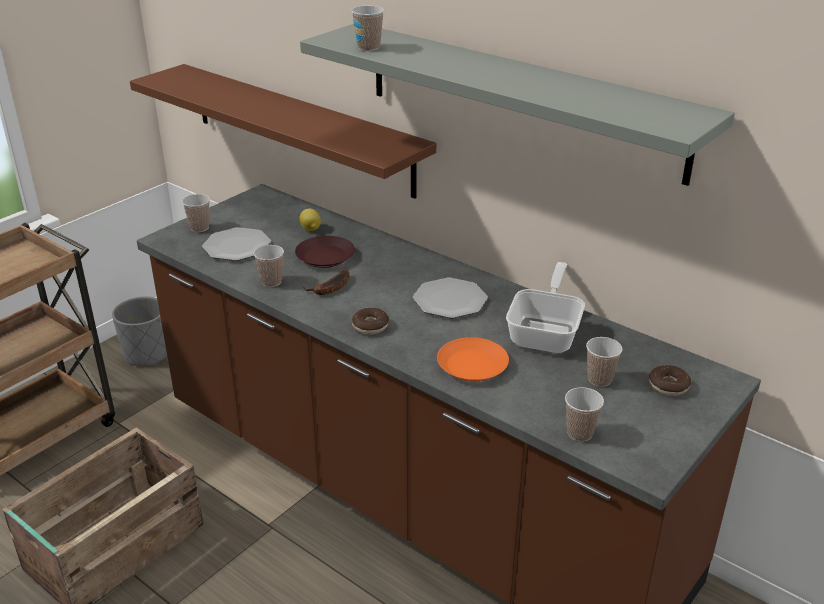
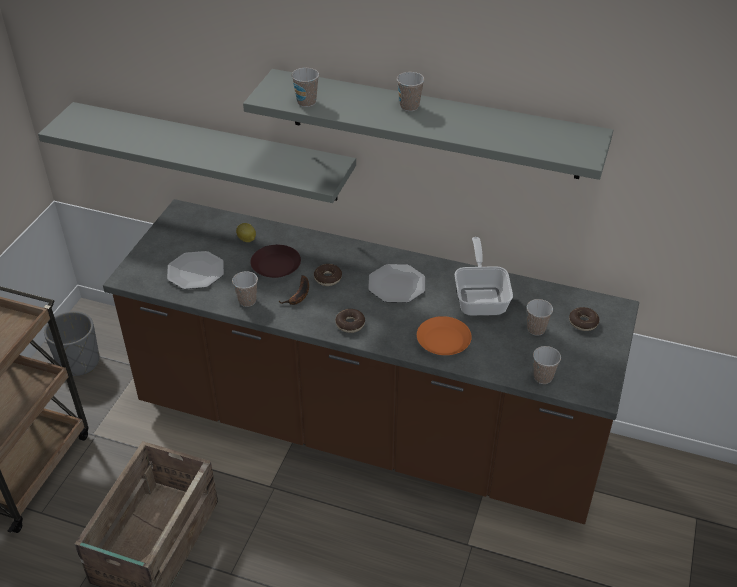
camera: 20 degrees left, 10 degrees up
brown shelf [130,64,436,199] -> grey shelf [38,102,356,203]
cup [182,194,210,232] -> cup moved to [397,72,424,112]
none -> donut [314,264,342,286]

